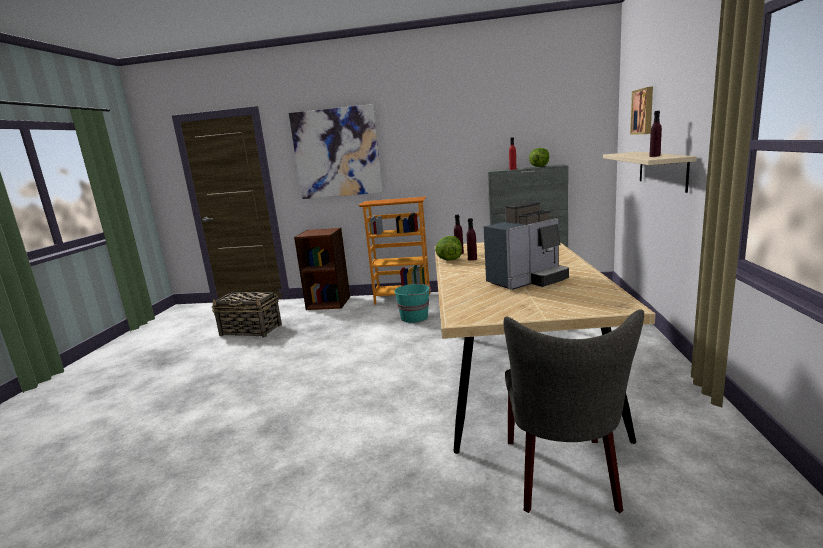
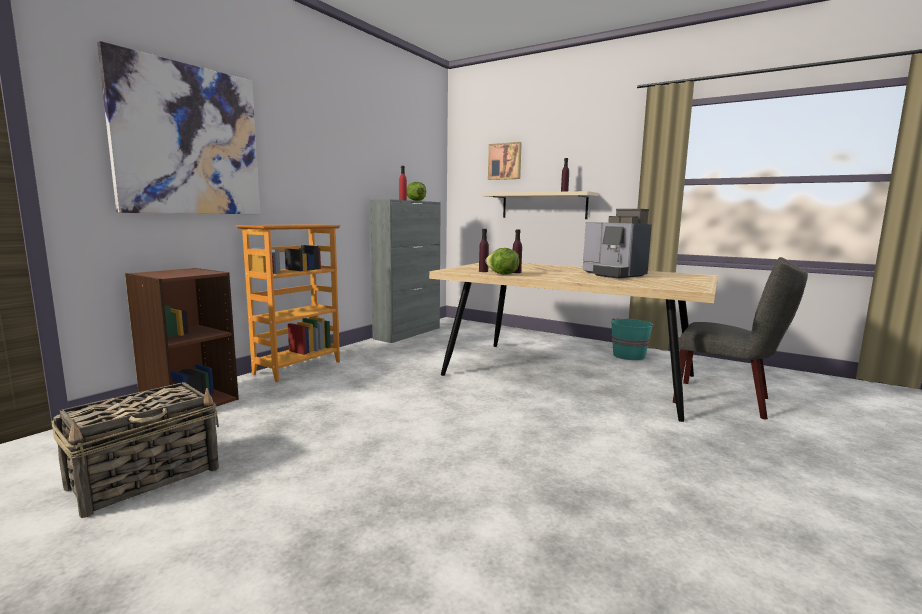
camera: 65 degrees left, 5 degrees down
turquoise bucket [394,283,431,323] -> turquoise bucket moved to [611,319,655,360]
coffee machine [484,201,569,290] -> coffee machine turned 150 degrees clockwise [583,209,652,279]

